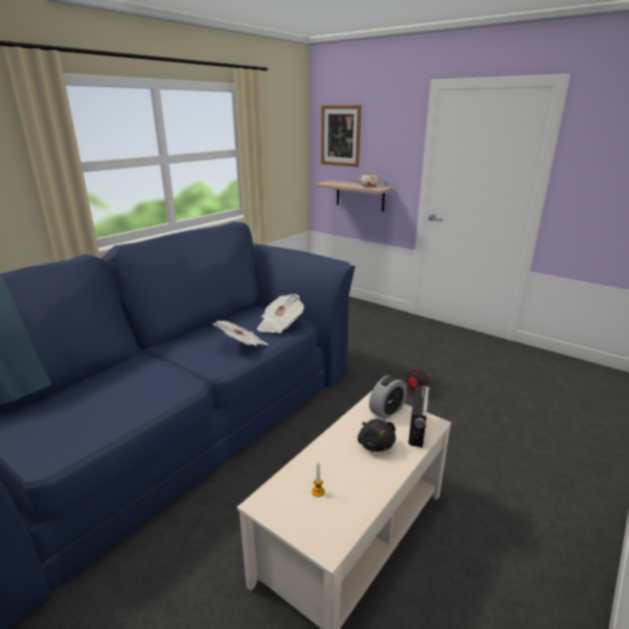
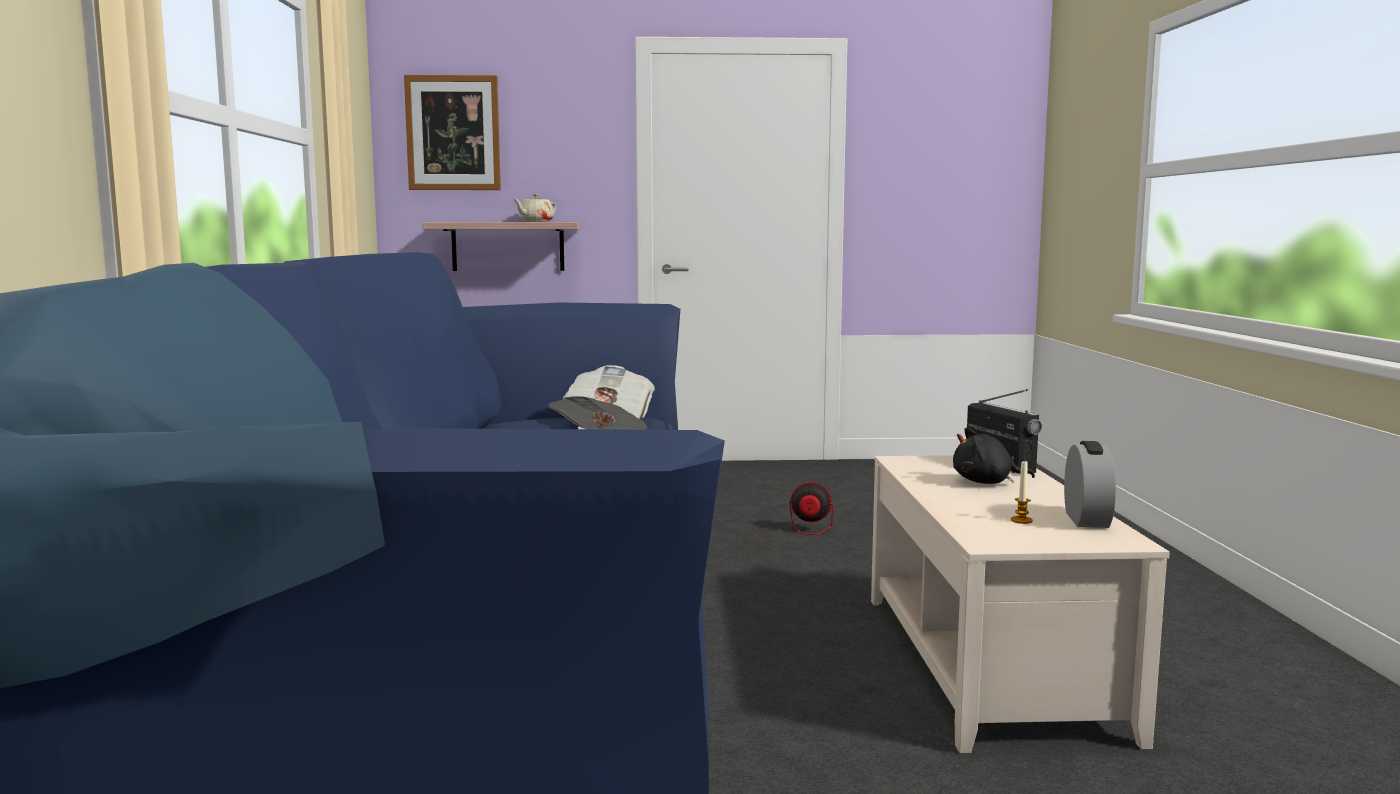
camera: 40 degrees left, 15 degrees down
black plush toy [358,419,396,452] -> black plush toy turned 150 degrees clockwise [953,428,1035,484]
alarm clock [369,375,407,420] -> alarm clock moved to [1064,441,1116,528]

